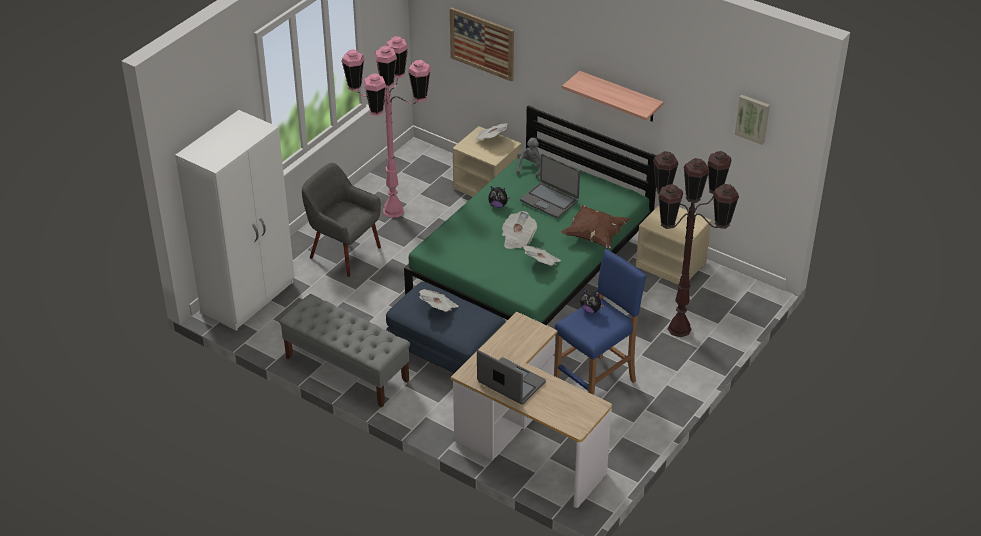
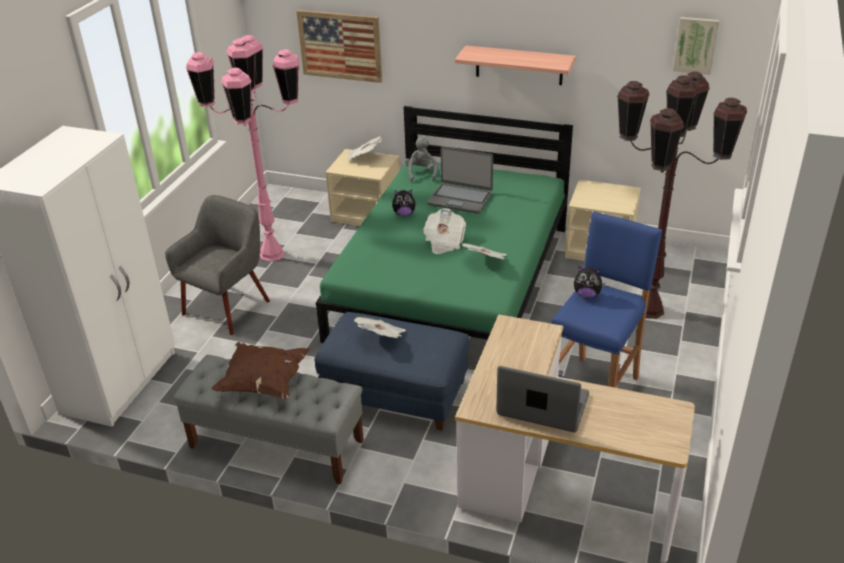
camera: 15 degrees left, 5 degrees down
grey armchair [302,163,381,277] -> grey armchair turned 105 degrees clockwise [165,195,270,335]
brown pillow [561,205,630,249] -> brown pillow moved to [211,342,310,399]

